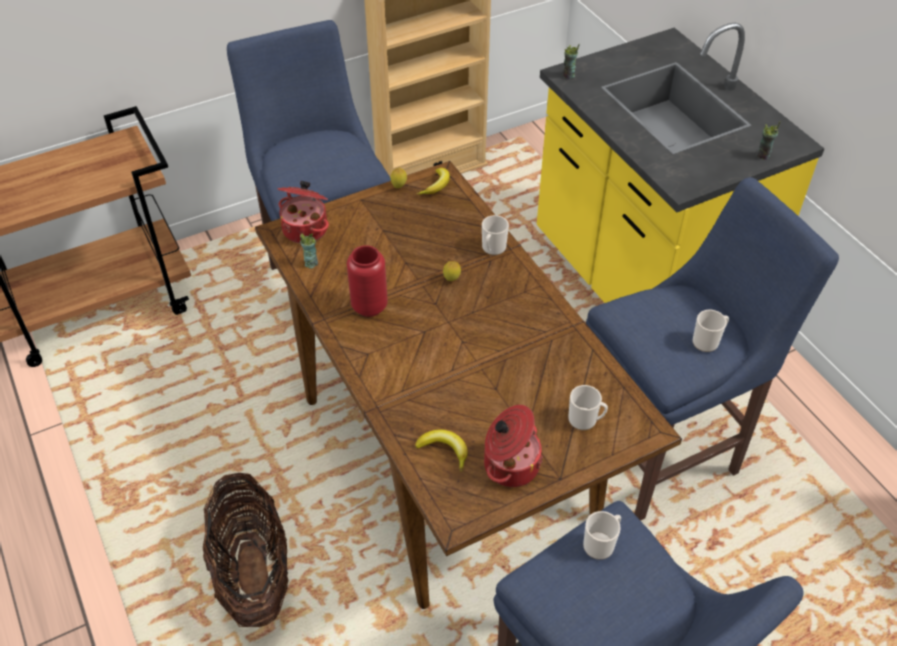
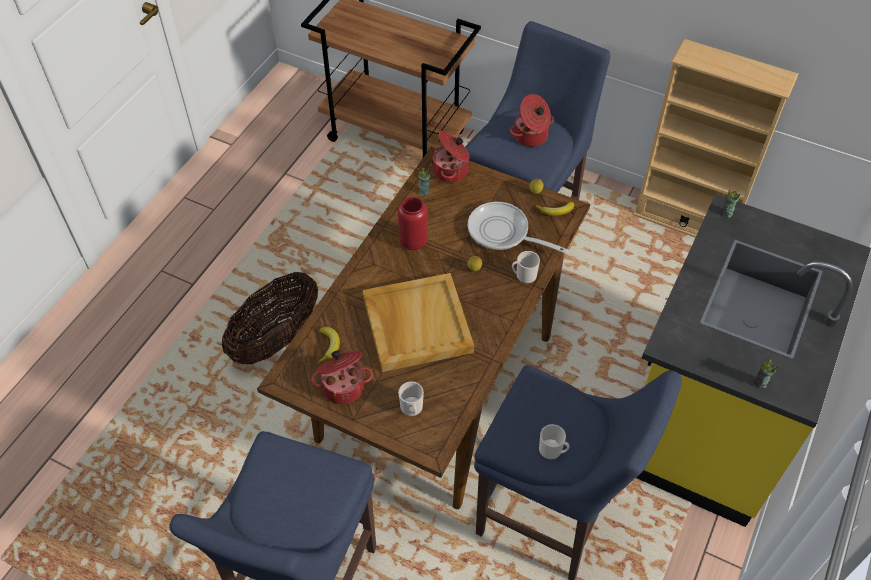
camera: 55 degrees right, 5 degrees up
mug [583,511,621,560] -> none
none -> beige tray [363,273,474,372]
none -> frying pan [468,202,568,254]
none -> cooking pot [510,94,554,147]

